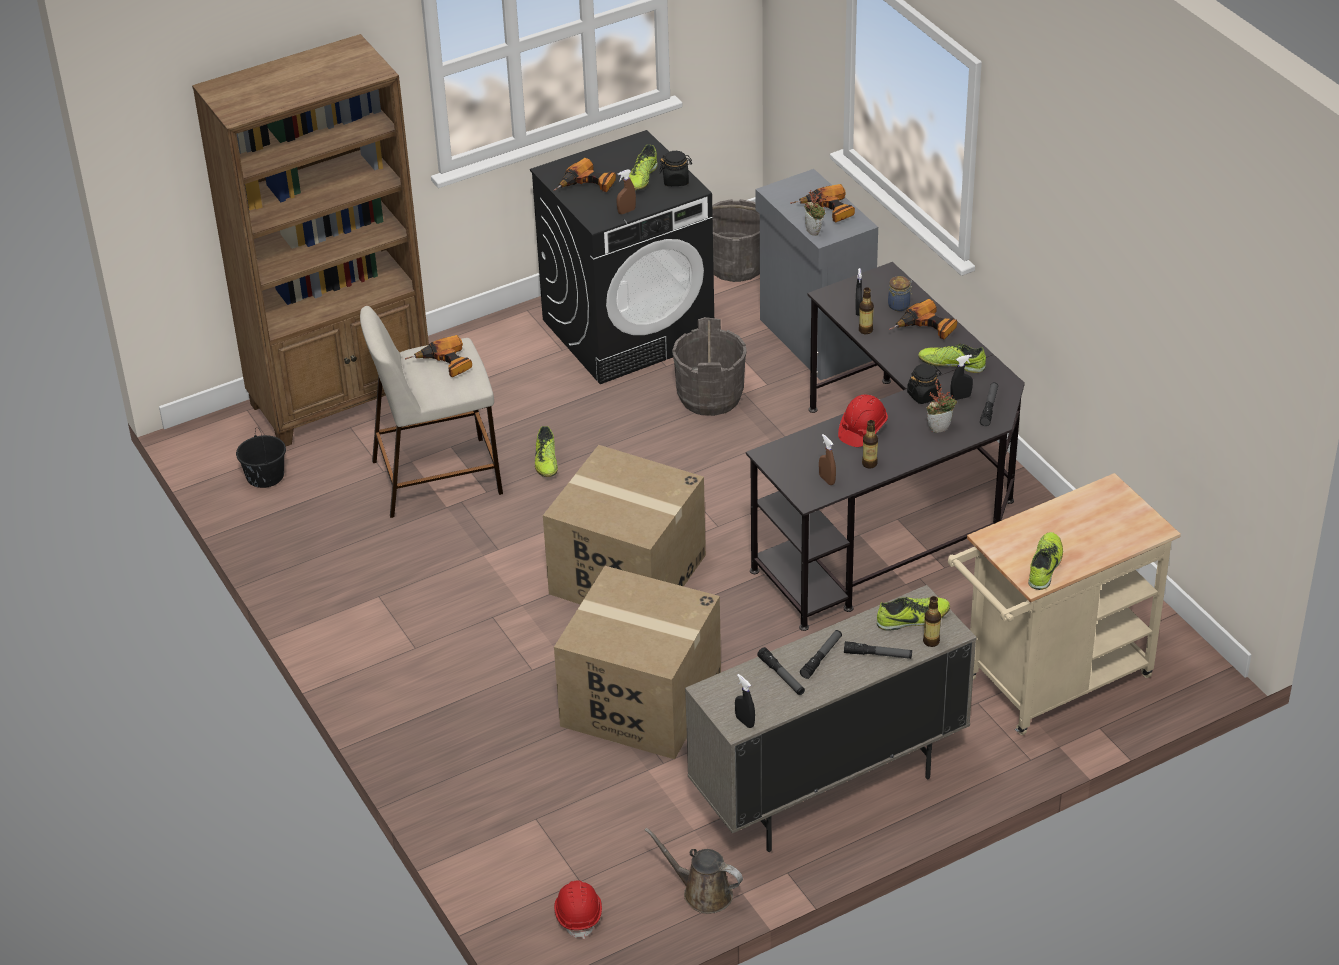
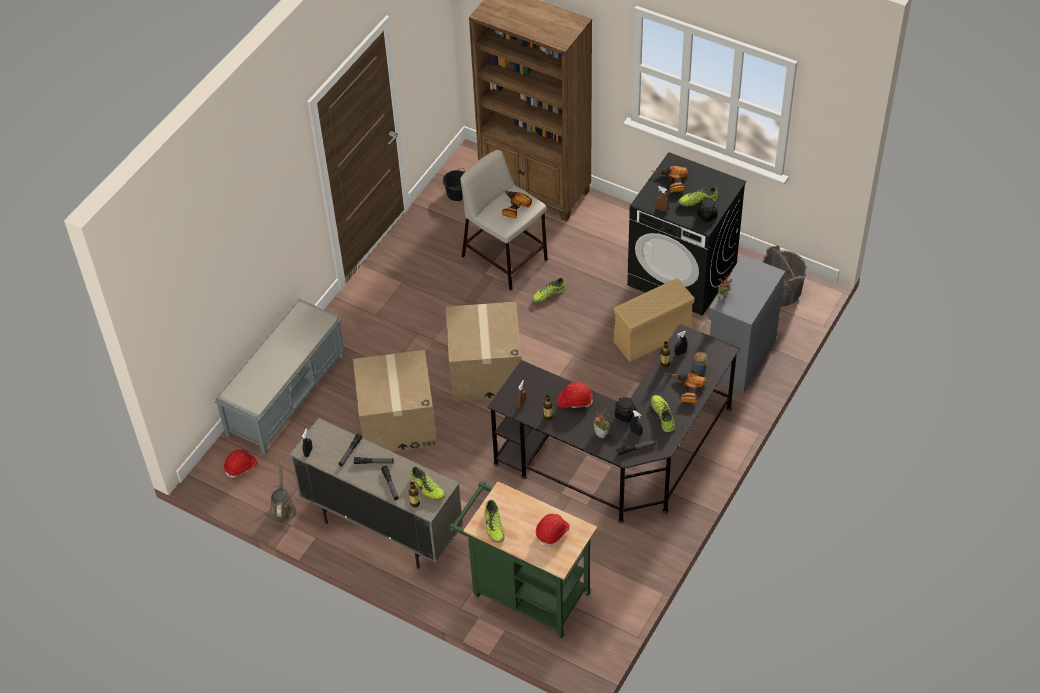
camera: 60 degrees right, 10 degrees up
grey bucket [672,317,747,416] -> beige storage box [613,278,695,362]
power drill [791,184,855,222] -> none
beige cart [948,473,1181,735] -> green cart [449,481,597,638]
shoe [1028,532,1063,590] -> shoe turned 90 degrees clockwise [485,500,505,543]
none -> grey bench [215,299,345,455]
none -> red hard hat [536,514,570,547]

